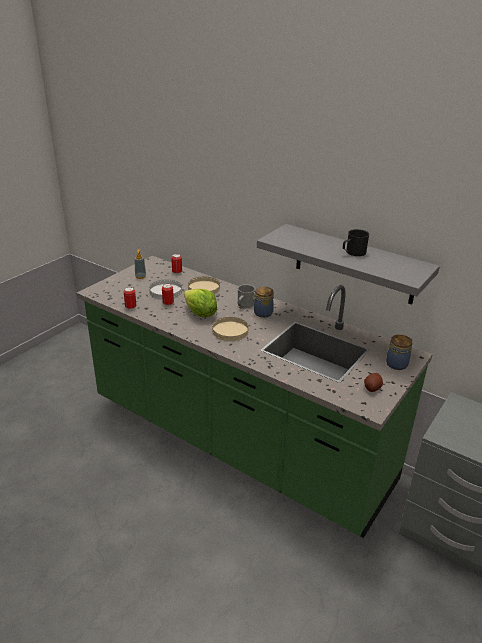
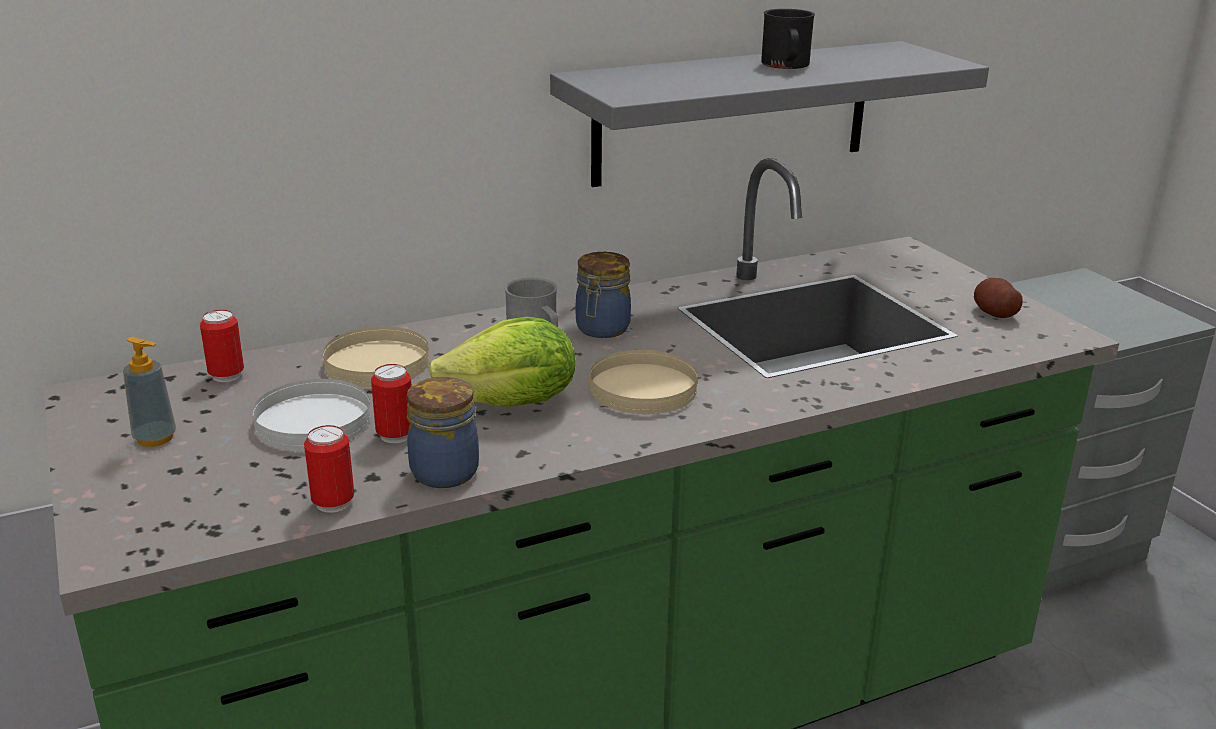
camera: 60 degrees left, 5 degrees down
jar [386,335,413,370] -> jar moved to [407,377,479,488]

